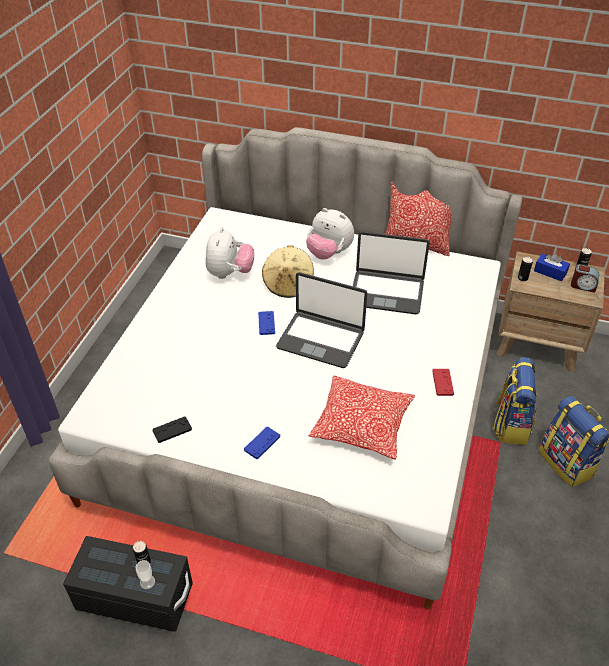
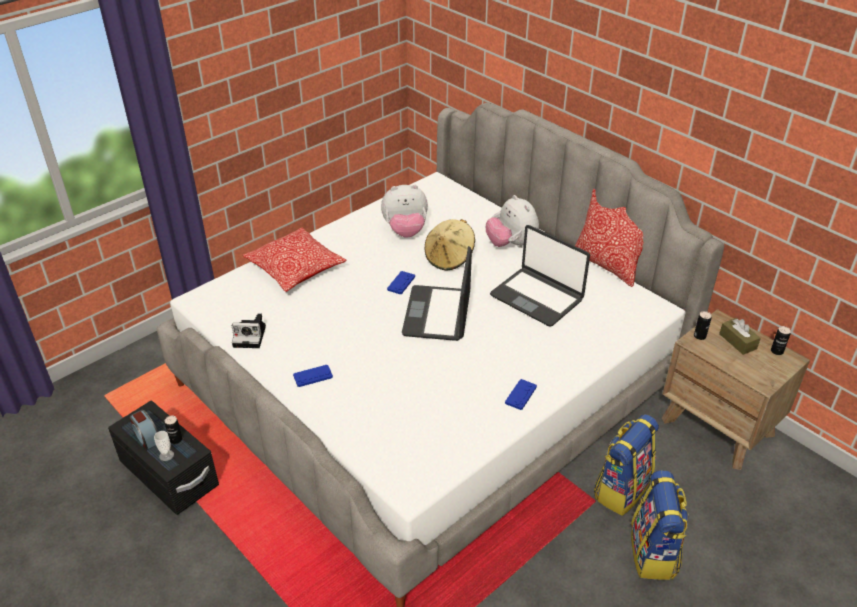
camera: 30 degrees right, 5 degrees down
black game controller [153,416,192,443] -> camera [232,314,266,348]
plush toy [205,227,254,279] -> plush toy turned 45 degrees clockwise [381,185,428,238]
laptop [276,272,367,368] -> laptop turned 45 degrees clockwise [402,246,472,341]
pillow [309,375,415,460] -> pillow moved to [242,228,347,292]
red game controller [432,369,454,396] -> blue game controller [505,379,537,410]
blue tissue box [534,253,570,281] -> brown tissue box [719,318,761,355]
alarm clock [571,264,599,293] -> alarm clock moved to [130,410,158,450]

